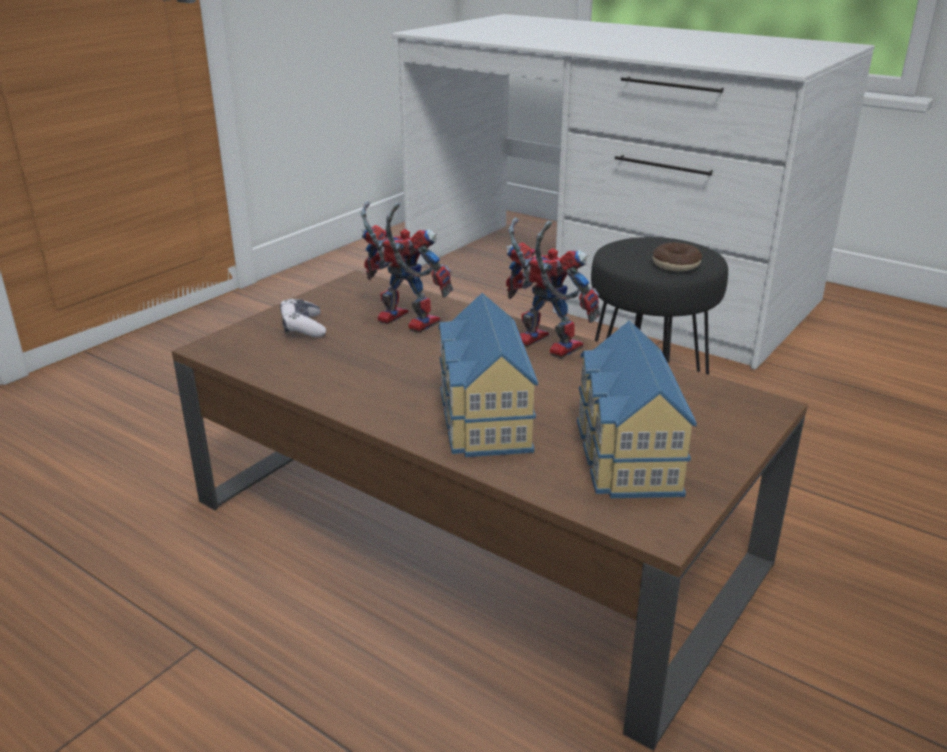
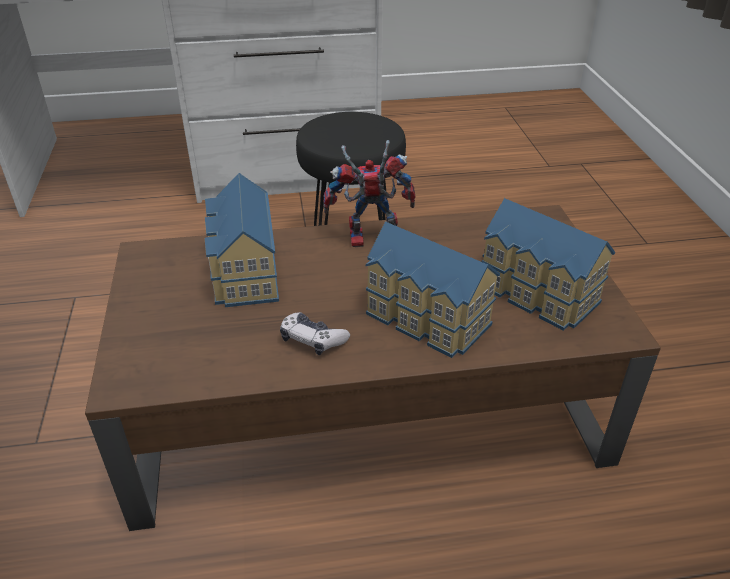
camera: 45 degrees left, 10 degrees up
game controller [280,298,326,337] -> game controller moved to [280,312,350,355]
toy robot [361,201,453,333] -> toy house [205,173,279,307]
donut [652,243,702,271] -> none

